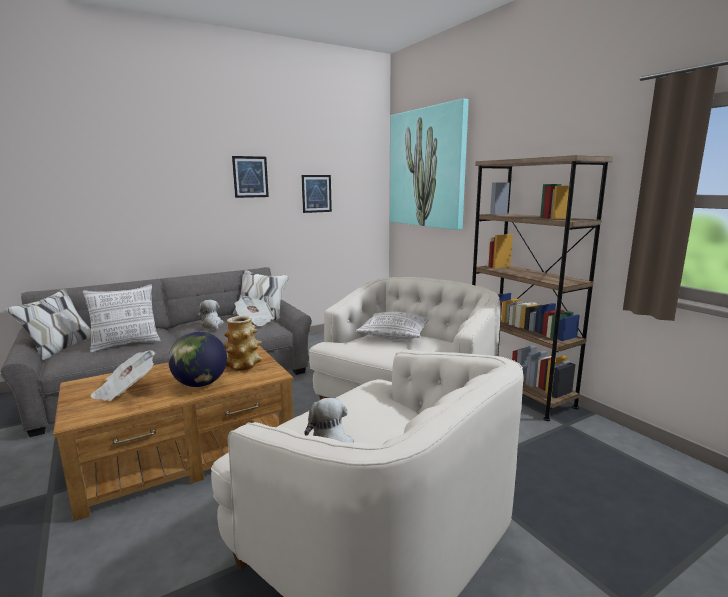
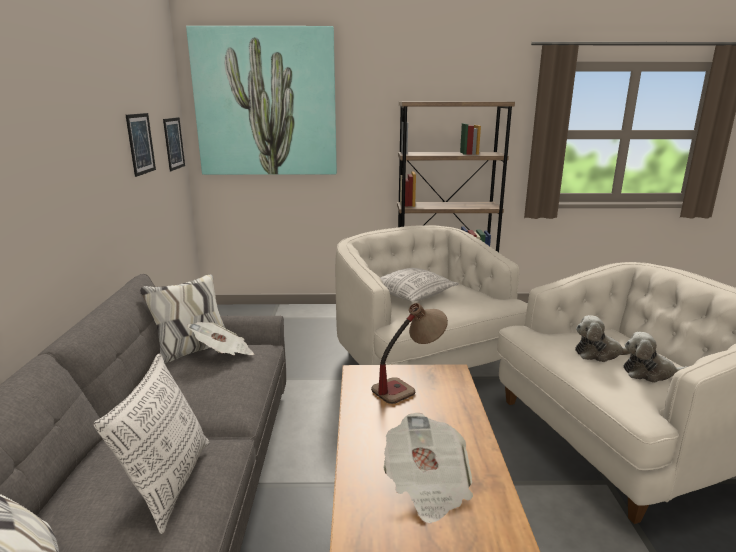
camera: 60 degrees left, 5 degrees up
globe [168,331,227,387] -> none
plush toy [197,300,224,330] -> plush toy moved to [575,315,631,362]
vase [223,316,262,371] -> table lamp [371,303,448,404]
picture [232,156,269,198] -> picture moved to [163,117,185,171]

